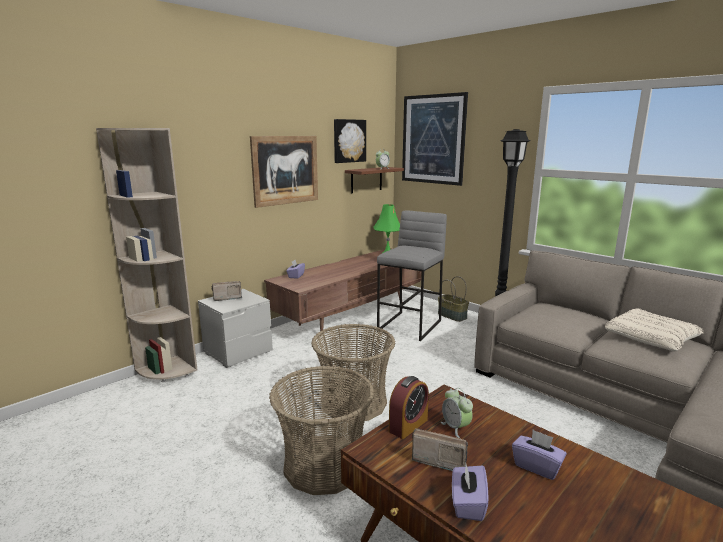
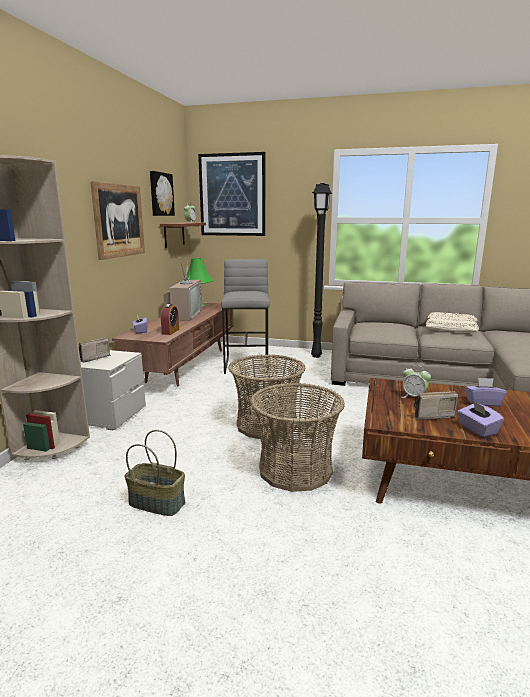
camera: 30 degrees left, 0 degrees up
alarm clock [389,376,429,439] -> alarm clock moved to [161,304,179,335]
basket [438,276,469,322] -> basket moved to [125,430,185,516]
none -> television [163,255,203,321]

